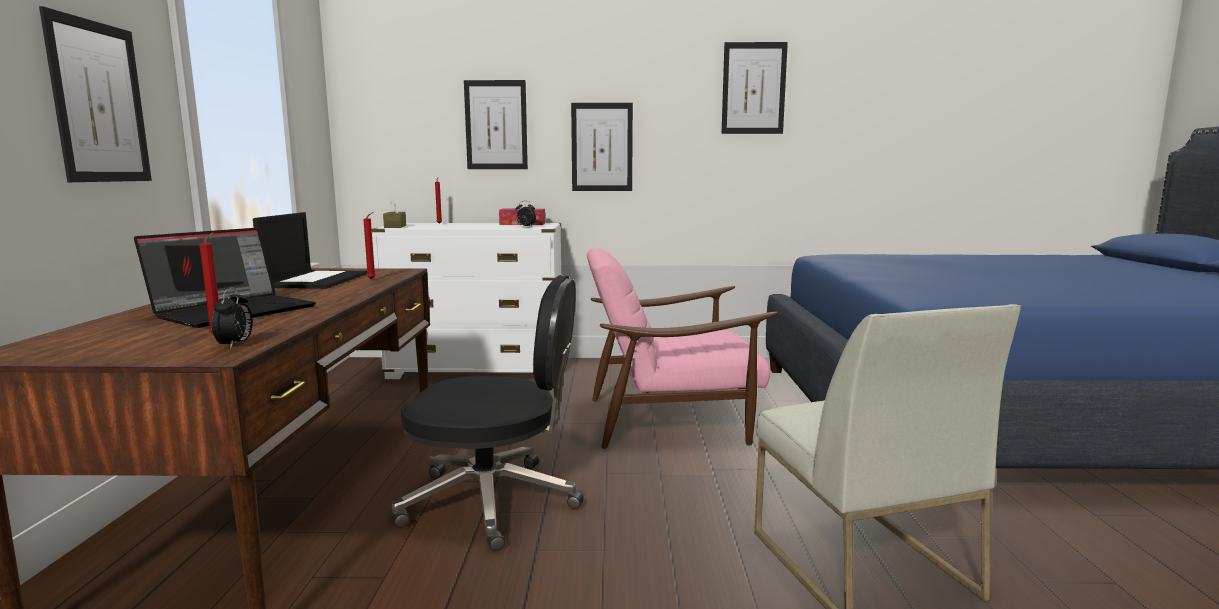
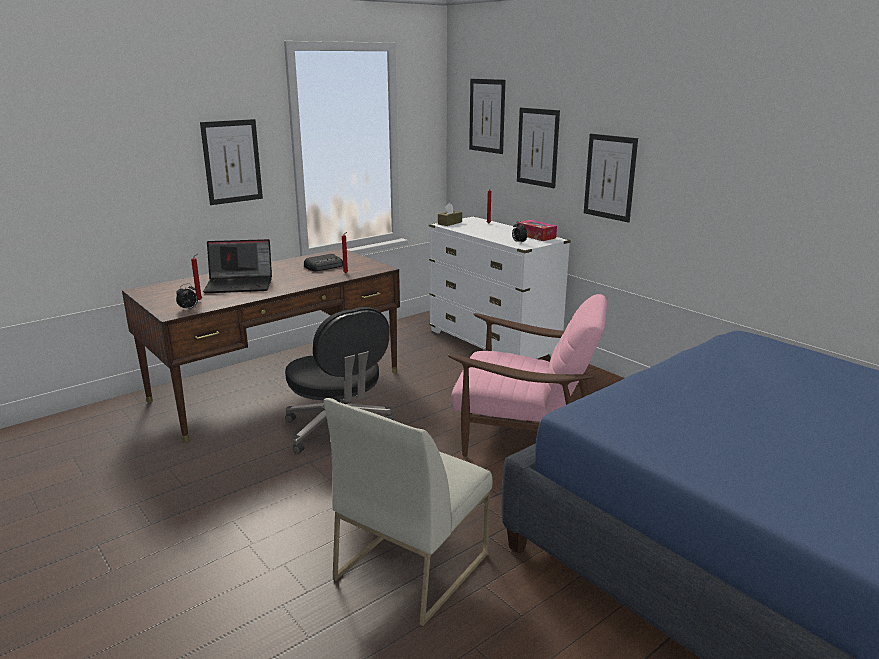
camera: 50 degrees right, 10 degrees up
laptop [253,212,367,289] -> radio [304,254,343,271]
pink armchair [587,248,778,449] -> pink armchair turned 150 degrees clockwise [448,294,607,457]
picture [721,42,788,134] -> picture moved to [469,79,506,154]

